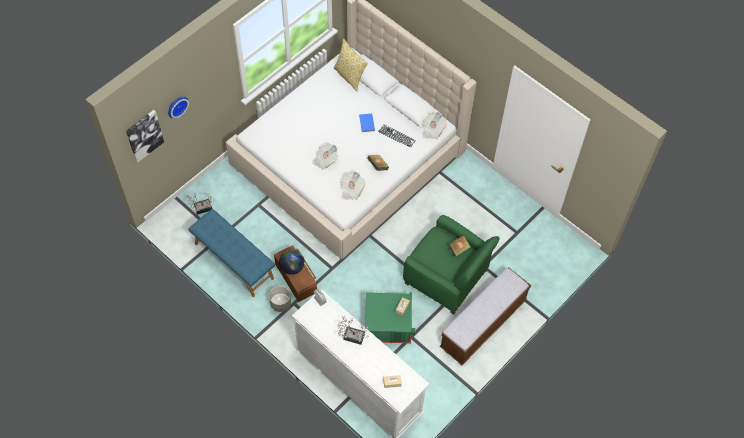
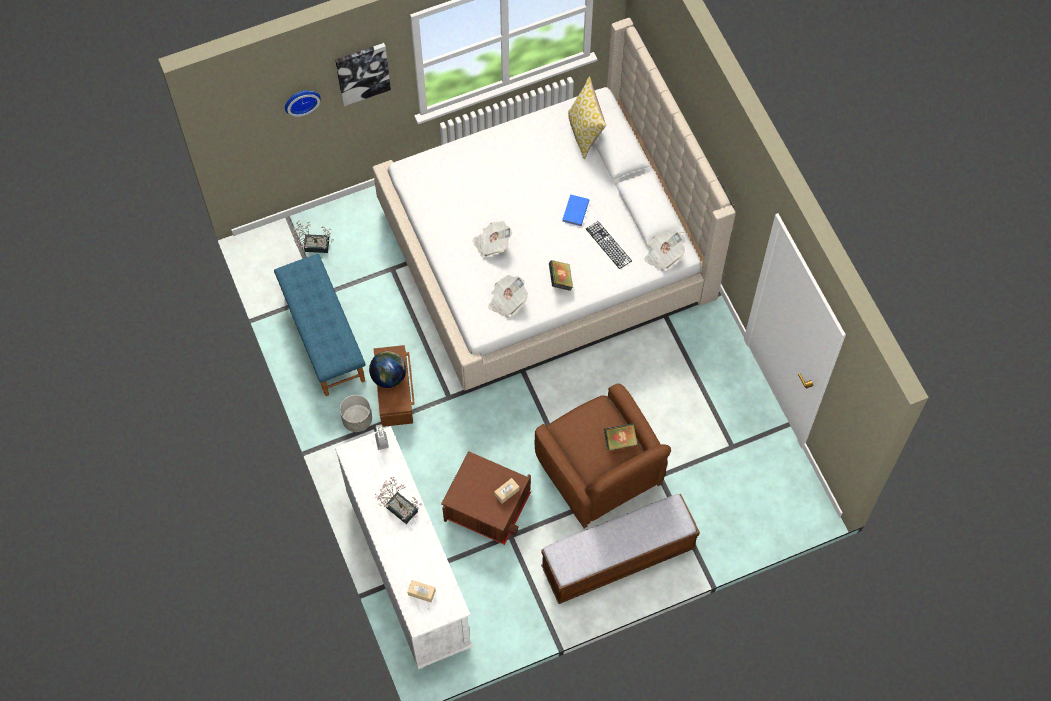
camera: 25 degrees right, 5 degrees up
picture [126,110,164,163] -> picture moved to [335,43,391,106]
green storage box [365,292,416,343] -> brown storage box [441,451,531,545]
green armchair [403,215,500,315] -> brown armchair [535,384,671,529]

